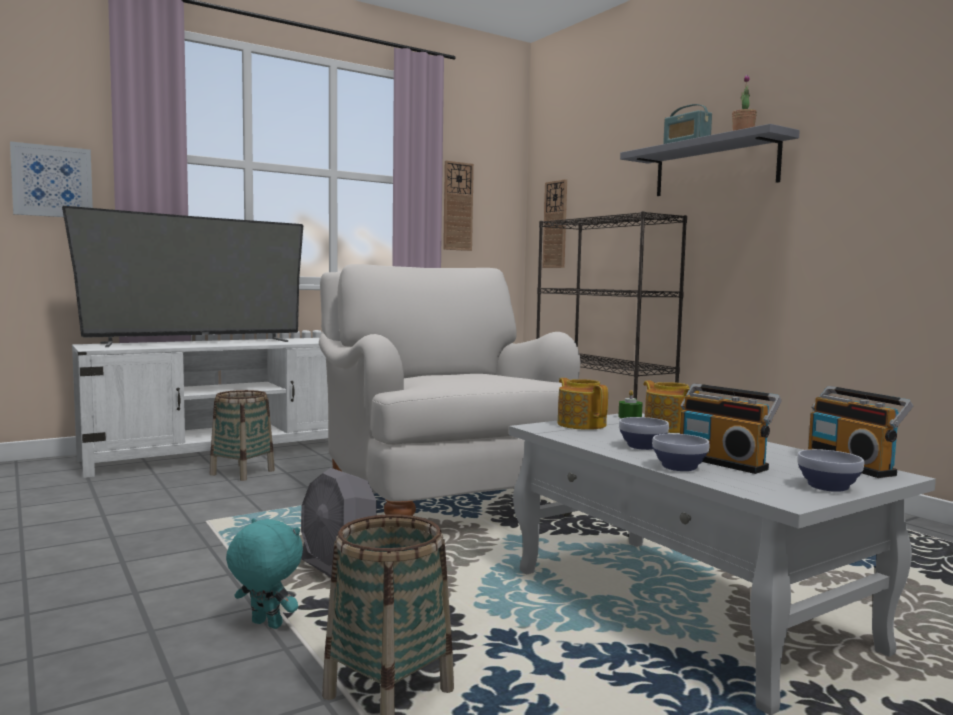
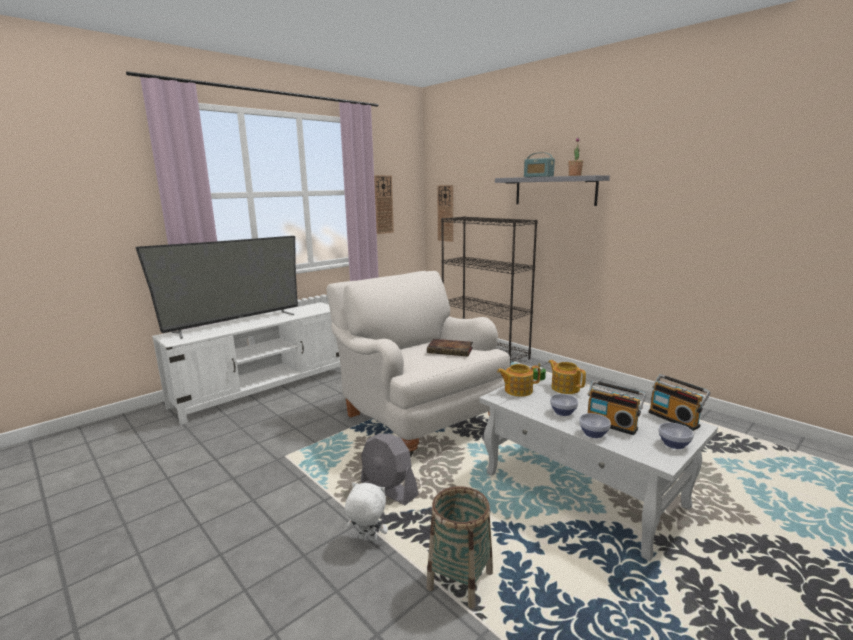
camera: 10 degrees left, 10 degrees up
picture [10,141,93,217] -> none
basket [209,390,275,481] -> none
turquoise plush toy [226,518,303,629] -> white plush toy [345,482,388,542]
teapot [557,378,608,430] -> teapot turned 60 degrees counterclockwise [497,364,540,397]
none -> book [427,339,473,357]

